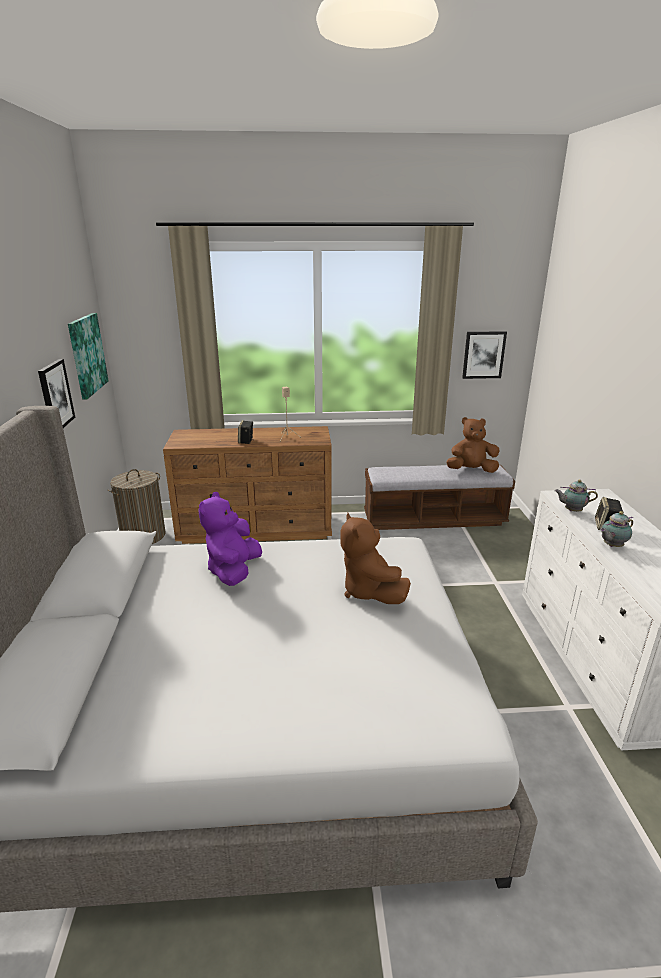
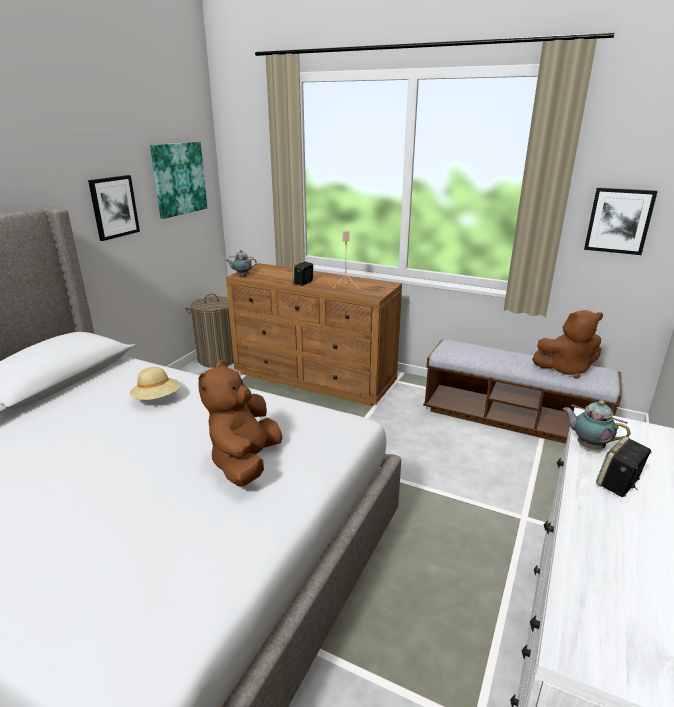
camera: 30 degrees right, 0 degrees up
purple plush toy [198,492,262,586] -> beige hat [130,367,181,400]
brown plush toy [446,417,499,473] -> brown plush toy turned 150 degrees clockwise [532,310,603,379]
teapot [600,511,633,547] -> teapot moved to [226,250,257,276]

